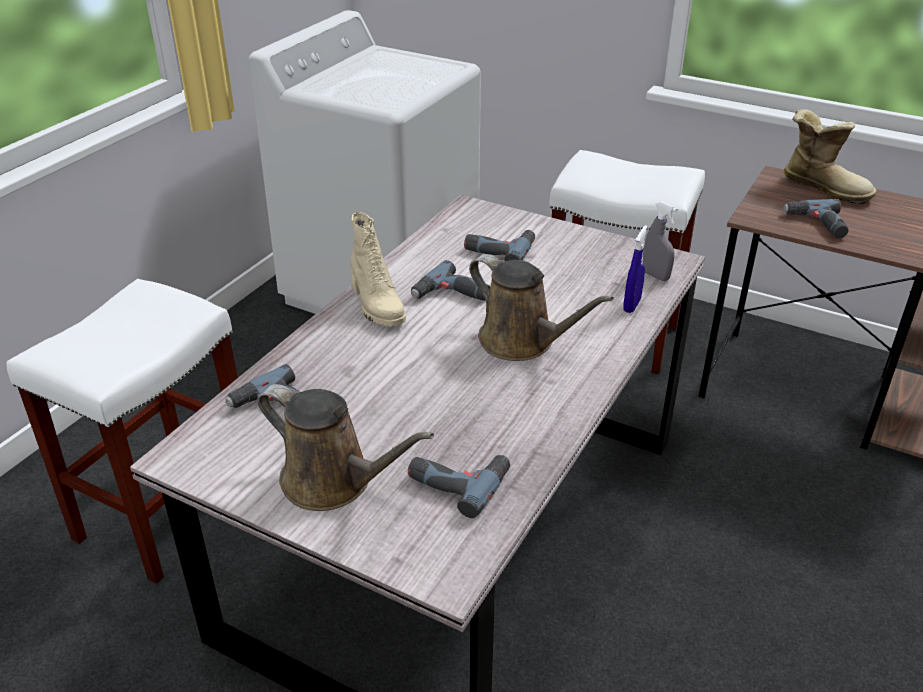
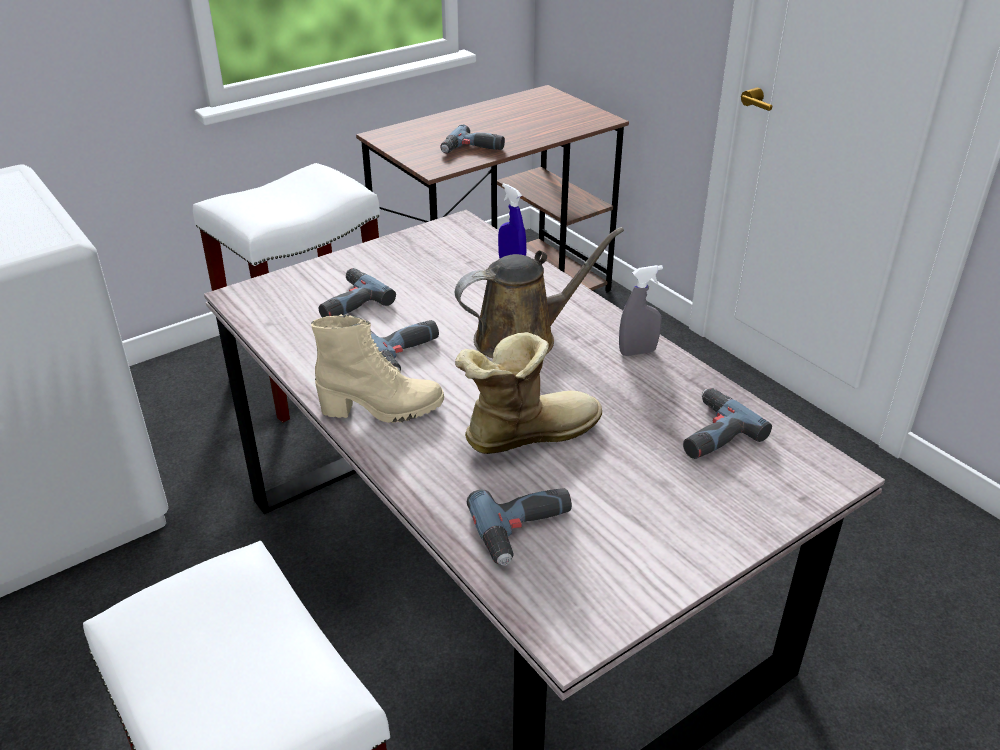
camera: 65 degrees left, 0 degrees up
brown watering can [257,384,434,511] -> none
grey spray bottle [642,202,678,281] -> grey spray bottle moved to [619,265,663,356]
boot [784,109,877,204] -> boot moved to [455,332,602,454]

